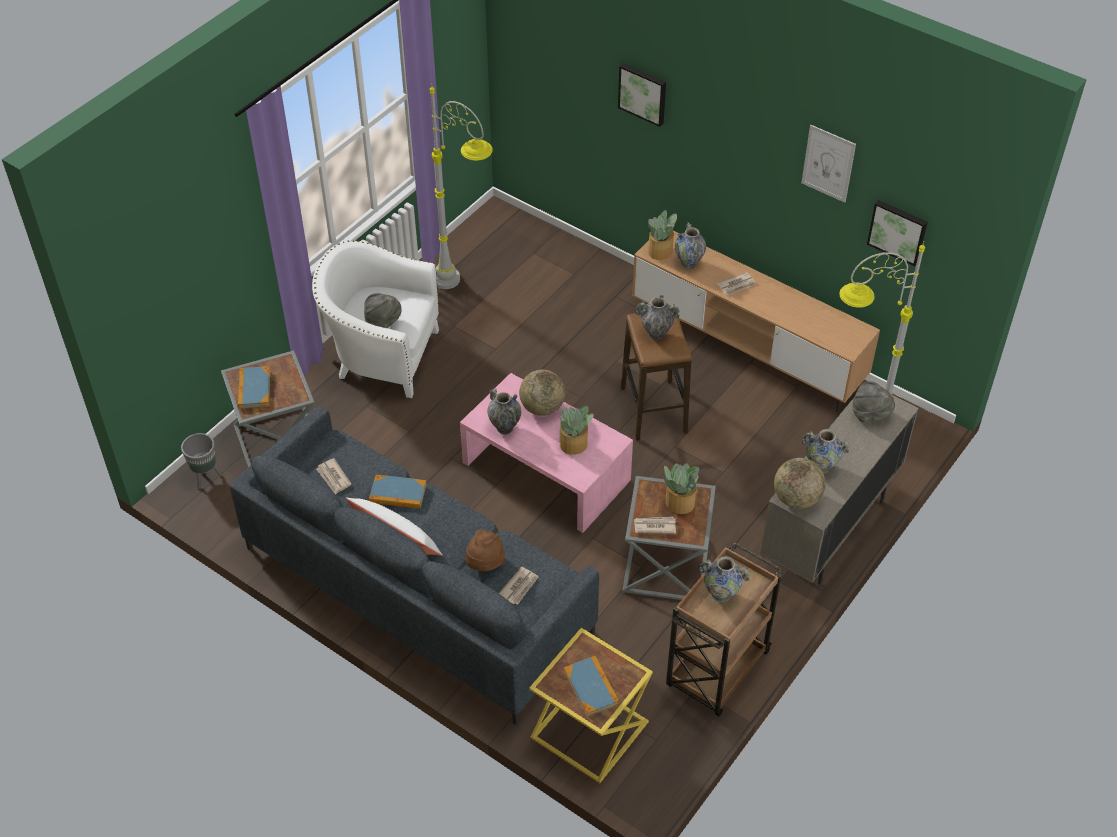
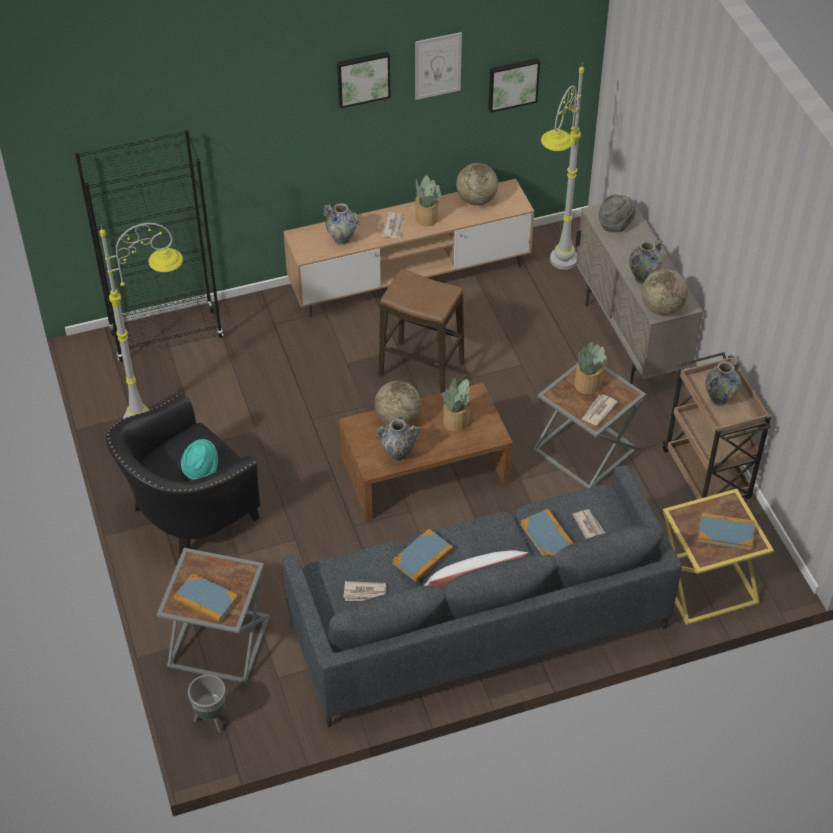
camera: 55 degrees left, 0 degrees up
white armchair [312,241,439,398] -> black armchair [106,393,260,556]
grey hat [364,293,402,328] -> turquoise hat [181,439,218,480]
pink coffee table [460,373,633,533] -> brown coffee table [339,383,512,521]
brown hat [465,530,505,571] -> book [520,509,573,556]
picture [618,63,666,127] -> picture moved to [337,52,391,108]
vase [636,295,680,340] -> none
potted plant [648,210,677,260] -> potted plant moved to [415,175,441,227]
none -> black bookcase [75,130,223,361]
none -> globe [456,163,498,206]

